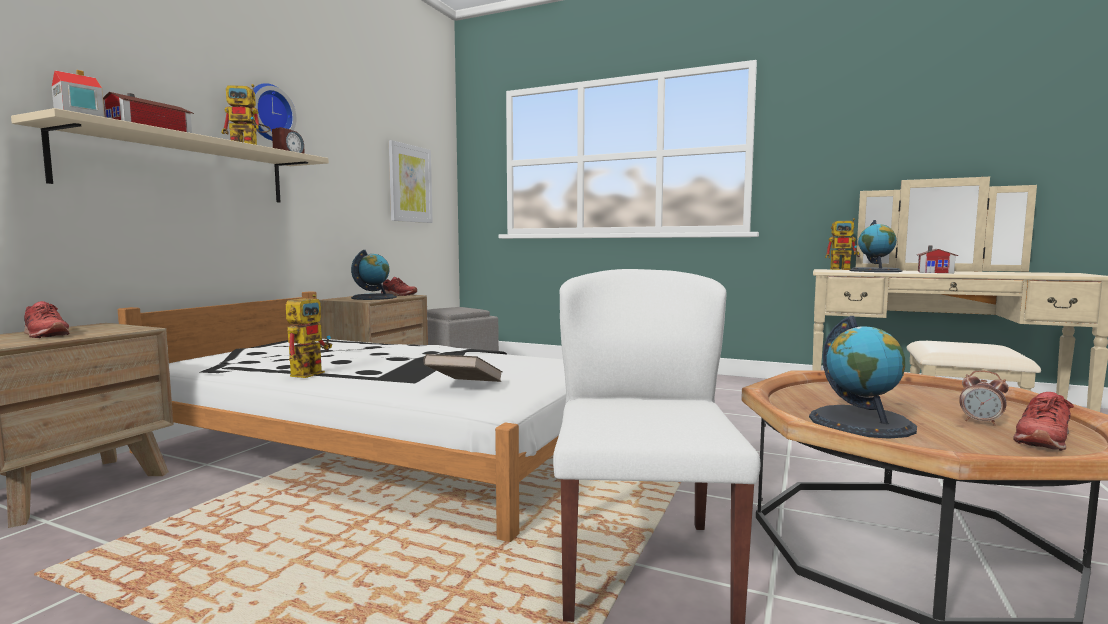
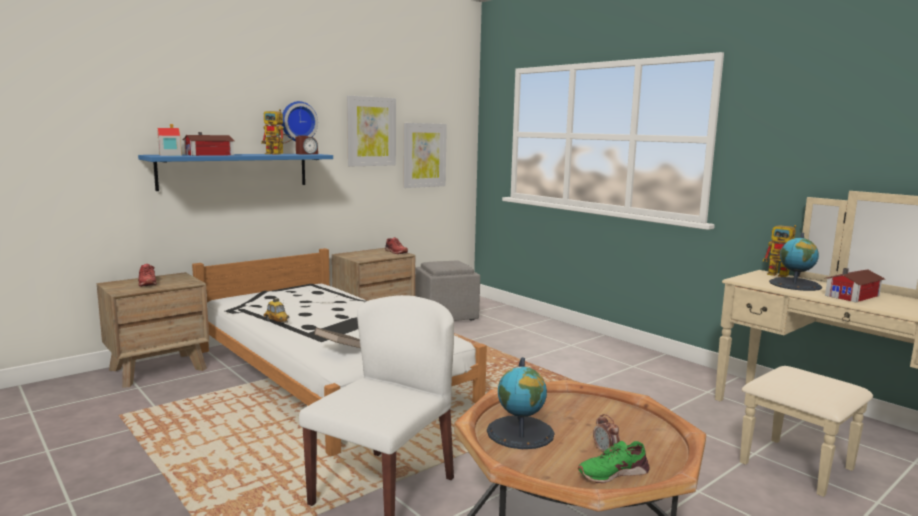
camera: 25 degrees right, 5 degrees up
beige shelf [11,108,329,203] -> blue shelf [138,154,333,191]
toy robot [286,294,332,378] -> toy car [263,298,289,324]
globe [351,250,397,300] -> none
red shoe [1013,392,1074,451] -> green shoe [578,441,649,483]
none -> picture [347,96,396,166]

